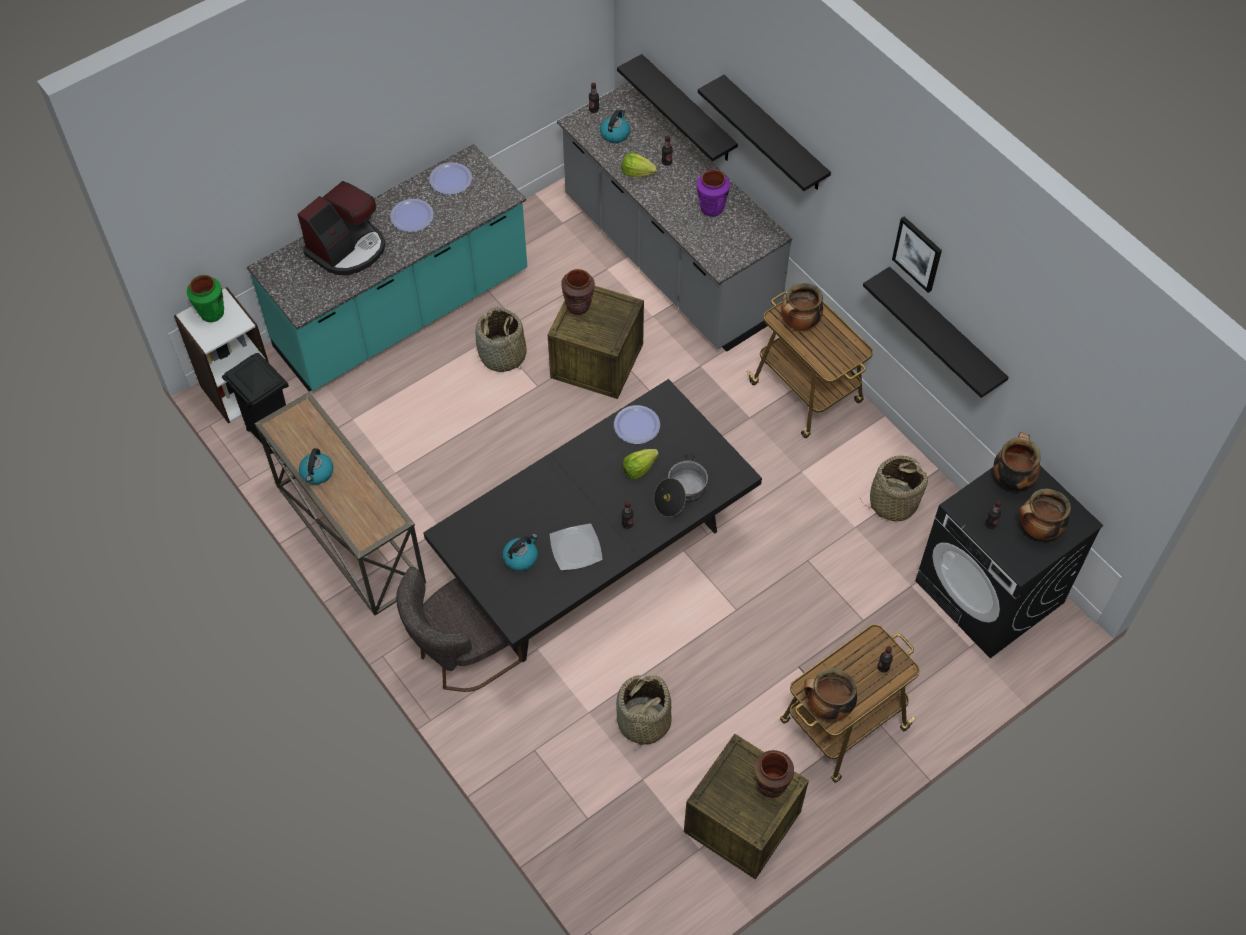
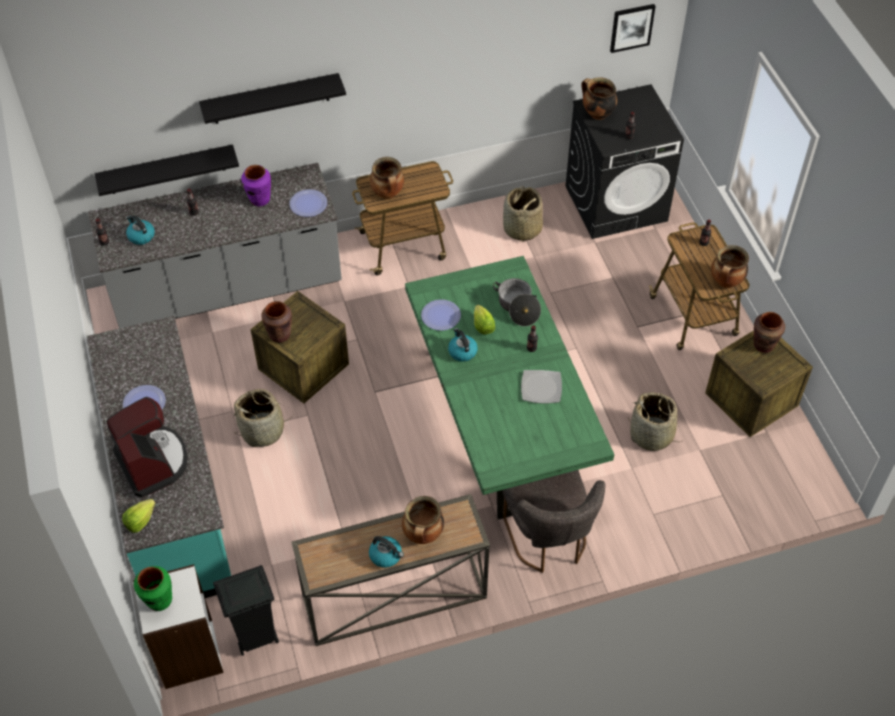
camera: 70 degrees left, 5 degrees down
black dining table [423,379,762,662] -> green dining table [405,256,615,520]
plate [429,162,472,195] -> plate moved to [289,189,327,217]
kettle [502,534,538,571] -> kettle moved to [448,328,478,362]
lettuce [621,153,658,177] -> lettuce moved to [122,499,156,533]
black shelf [863,267,1009,398] -> none
picture [892,216,942,293] -> picture moved to [610,4,656,53]
cooking pot [1019,488,1071,540] -> cooking pot moved to [402,496,444,544]

